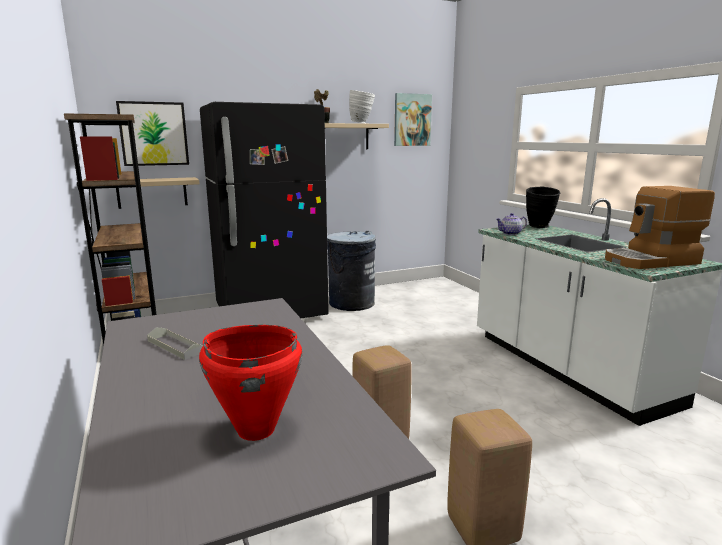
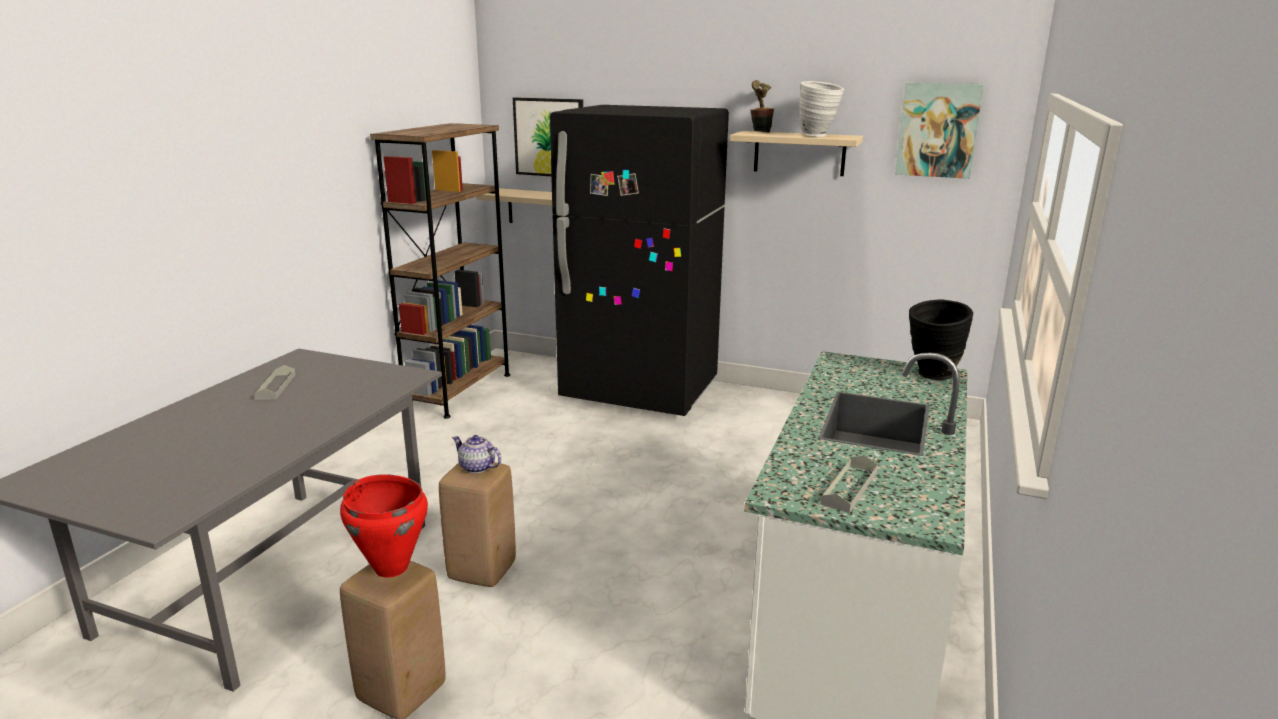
camera: 45 degrees right, 5 degrees up
red cooking pot [199,325,302,441] -> red cooking pot moved to [340,474,428,578]
grey trash can [327,231,376,311] -> none
teapot [496,213,527,235] -> teapot moved to [452,435,501,473]
coffee machine [605,186,715,269] -> grey tray [820,455,878,513]

